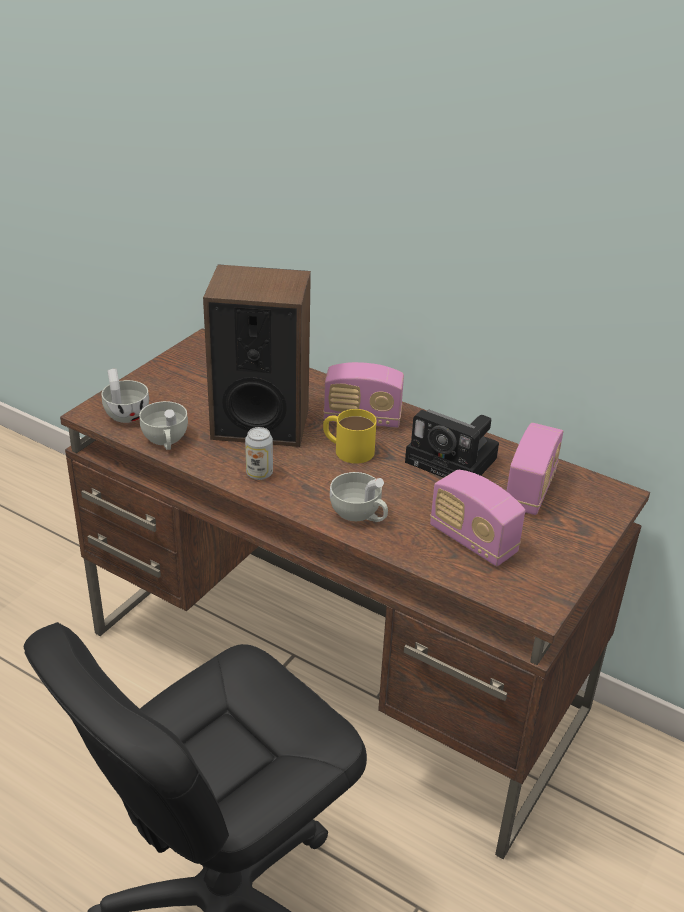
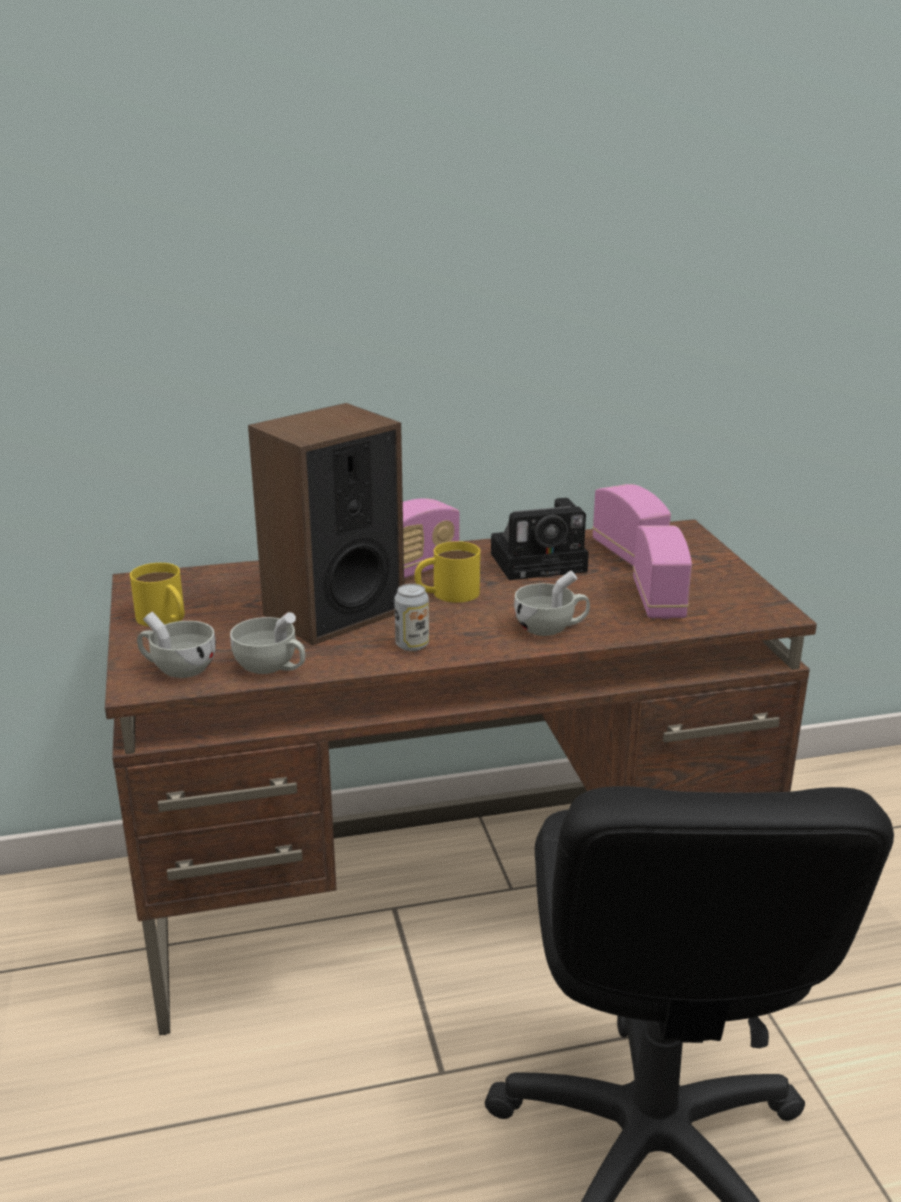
camera: 45 degrees left, 10 degrees down
radio [430,470,525,566] -> radio turned 90 degrees counterclockwise [633,525,692,619]
none -> yellow mug [130,563,185,627]

